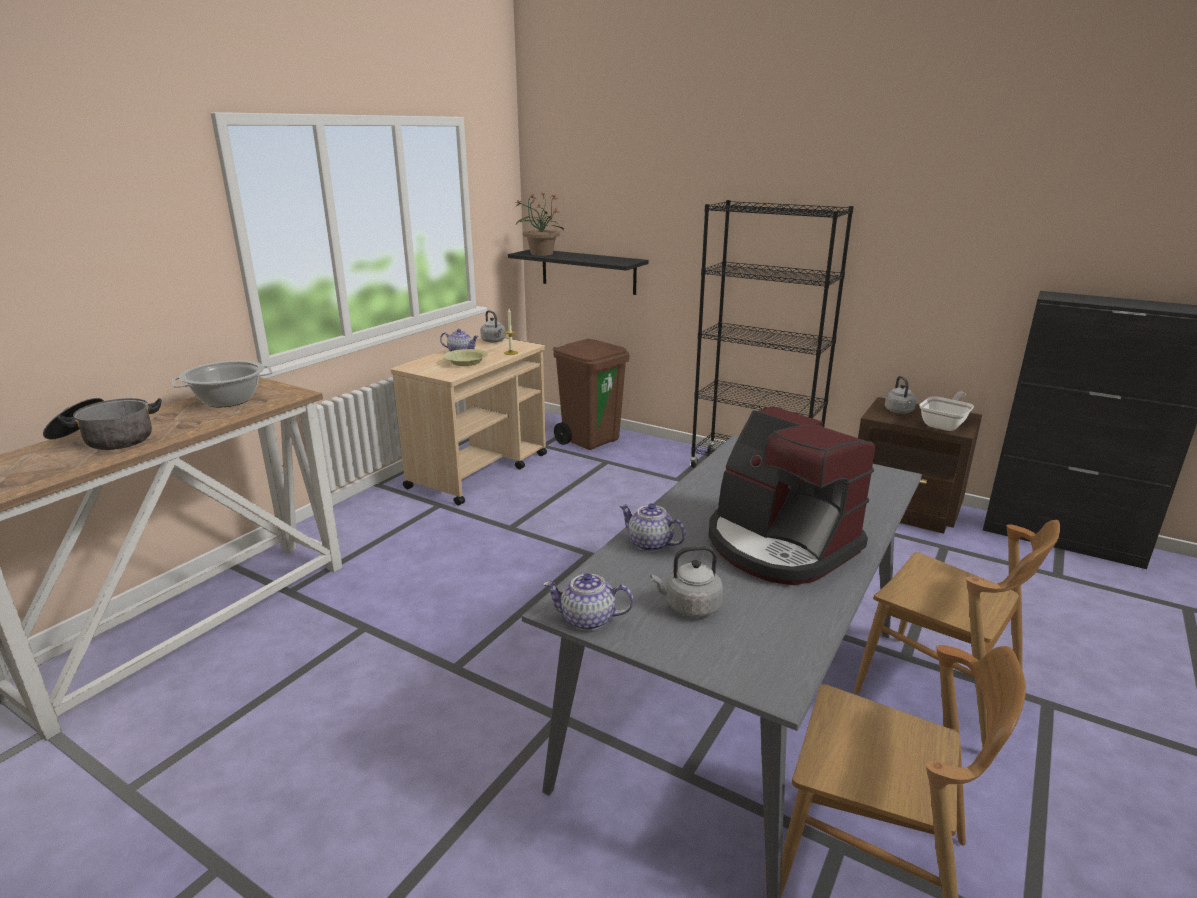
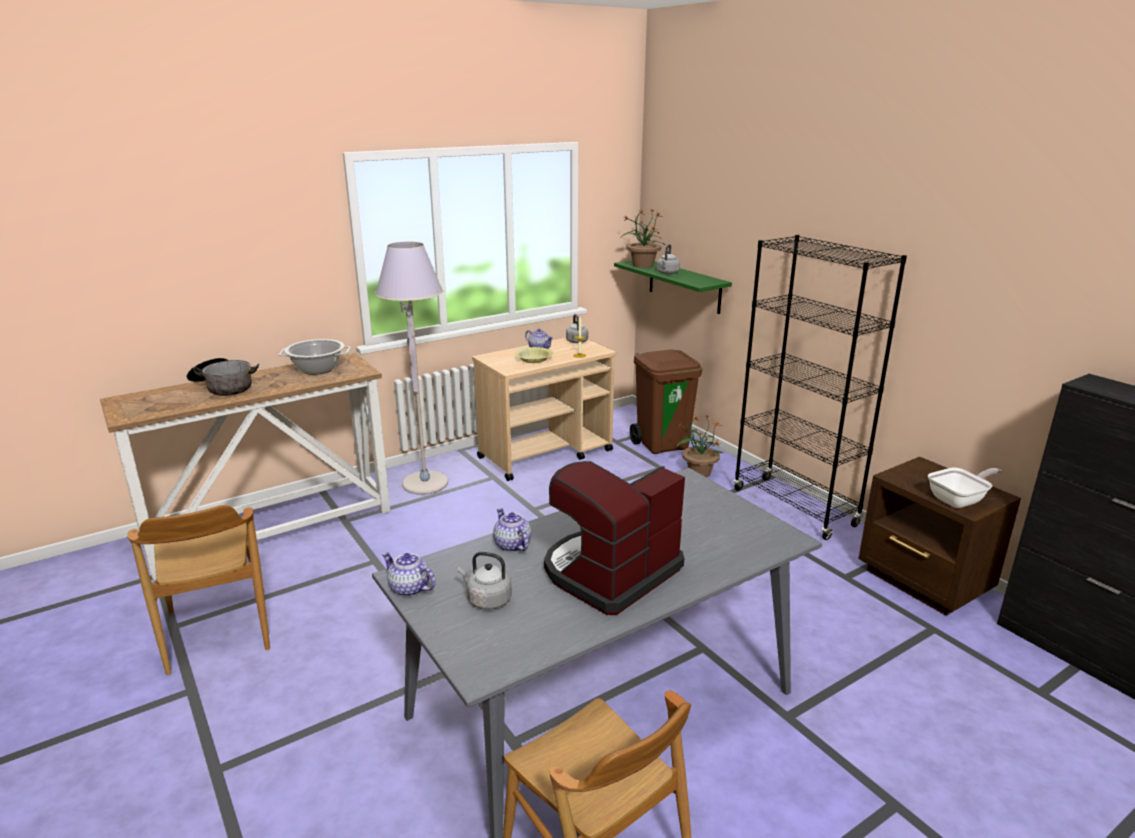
camera: 25 degrees right, 0 degrees up
black shelf [508,250,649,295] -> green shelf [614,260,732,314]
coffee machine [708,406,875,585] -> coffee machine turned 60 degrees clockwise [544,461,685,615]
brown chair [854,520,1060,748] -> brown chair moved to [127,505,270,675]
grey kettle [885,376,917,414] -> grey kettle moved to [657,244,680,274]
none -> grey floor lamp [375,242,448,495]
none -> potted plant [676,415,724,477]

